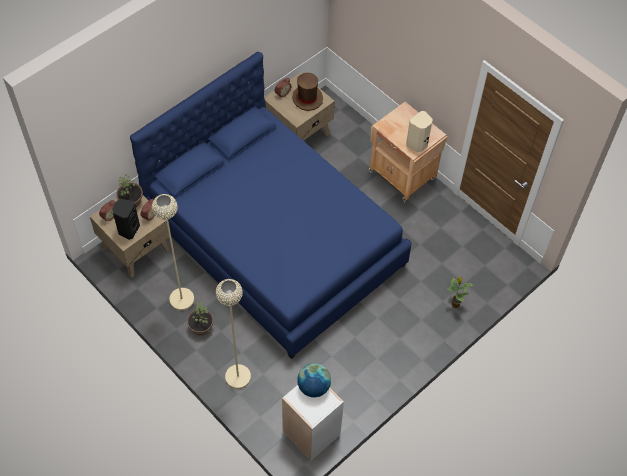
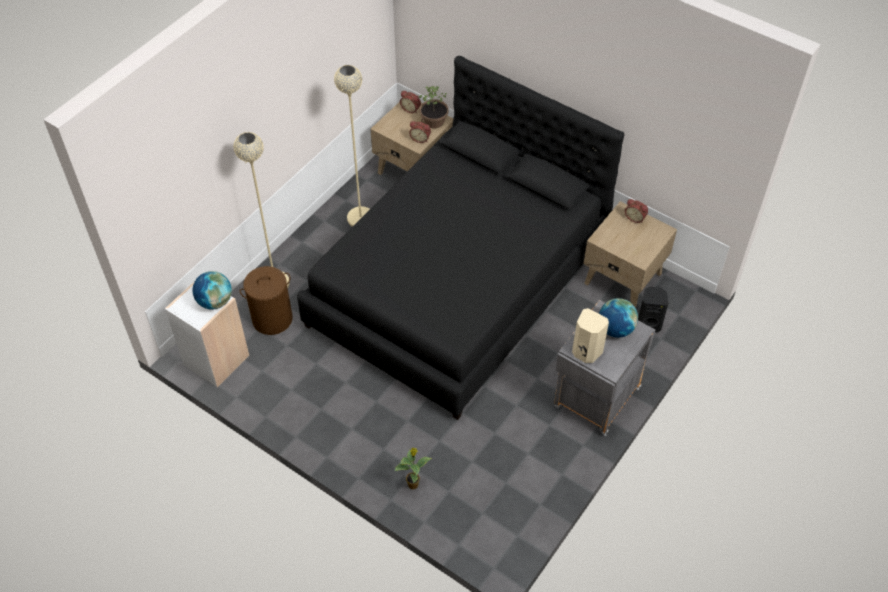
camera: 80 degrees right, 5 degrees down
black speaker [112,199,140,240] -> black speaker moved to [638,287,668,333]
blue bed [130,52,412,359] -> black bed [297,56,624,420]
potted plant [187,302,213,336] -> none
brown hat [292,73,323,111] -> none
brown cart [368,102,447,202] -> grey cart [554,300,655,436]
none -> brown laundry basket [240,266,293,335]
none -> globe [599,298,638,338]

